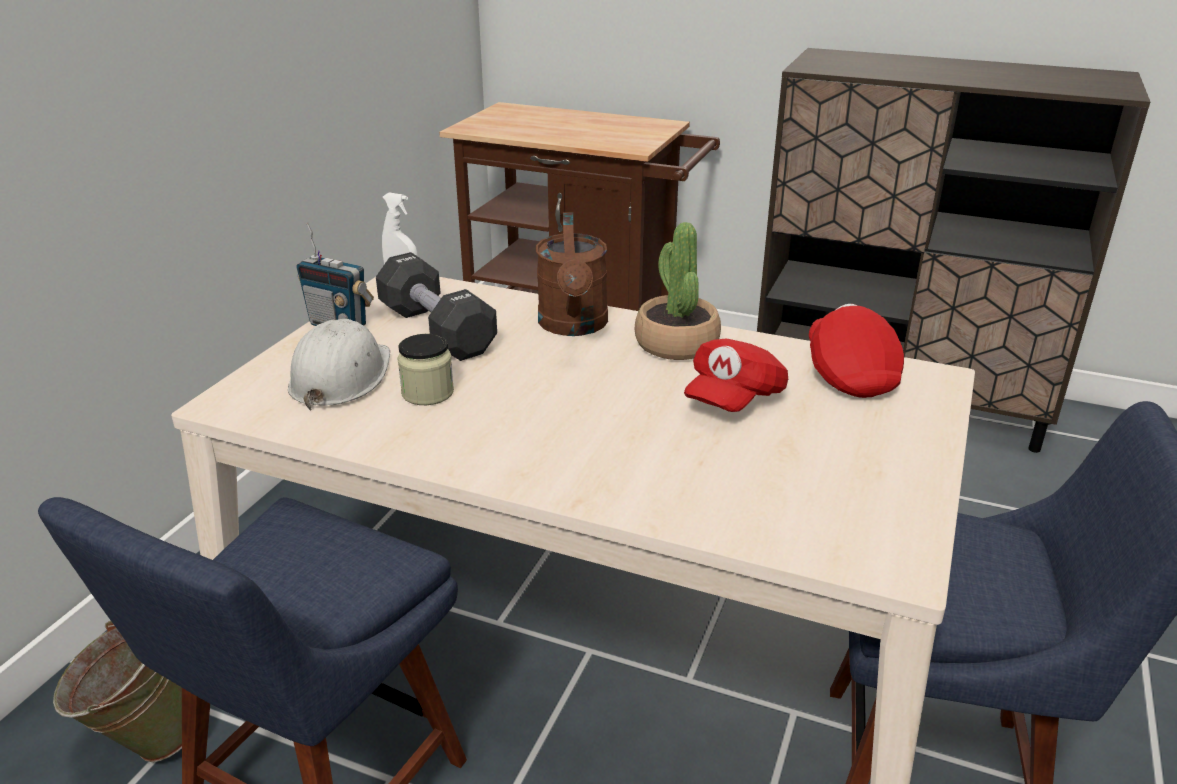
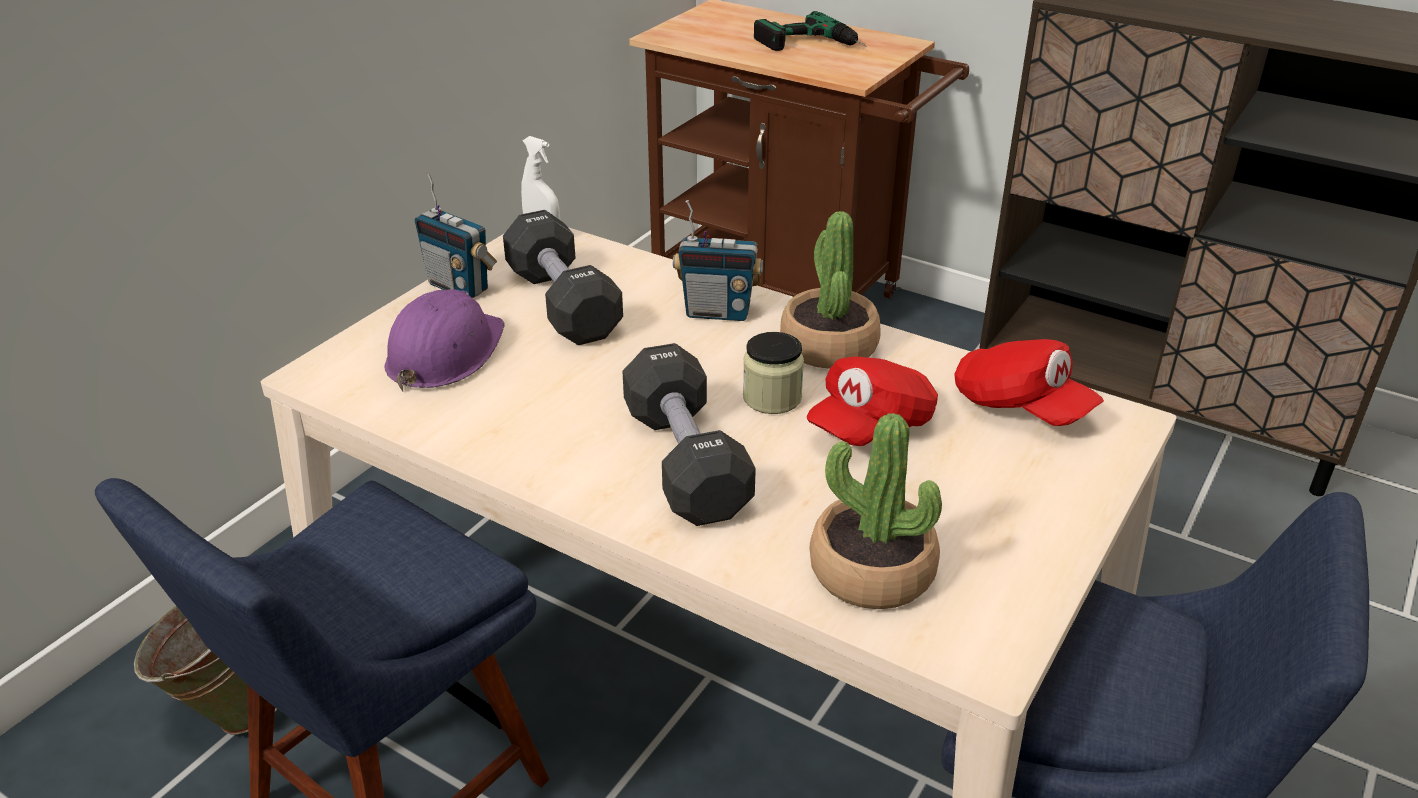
camera: 10 degrees right, 5 degrees up
white hard hat [288,319,390,411] -> purple hard hat [385,289,505,392]
jar [397,334,454,405] -> jar moved to [743,332,804,414]
brown watering can [536,212,608,336] -> radio [673,200,763,321]
red cap [809,304,904,398] -> red cap turned 135 degrees clockwise [954,339,1104,426]
none -> black dumbbell [622,343,756,526]
none -> power drill [754,11,867,51]
none -> potted plant [809,413,942,609]

